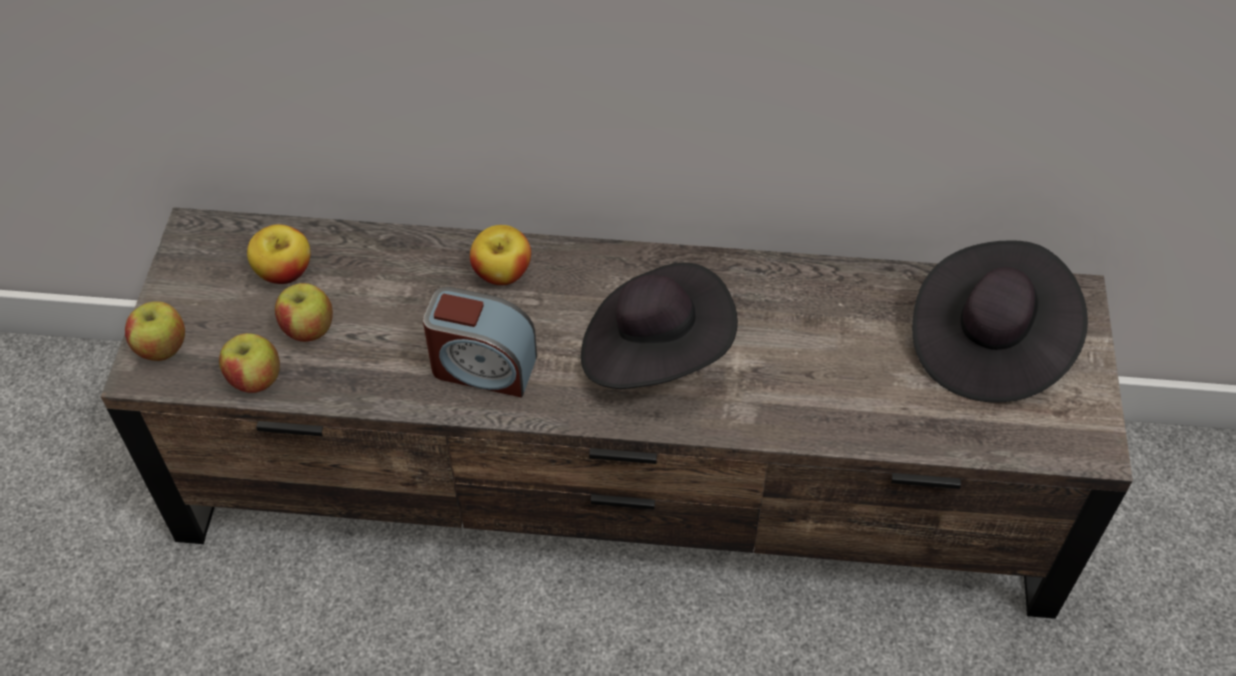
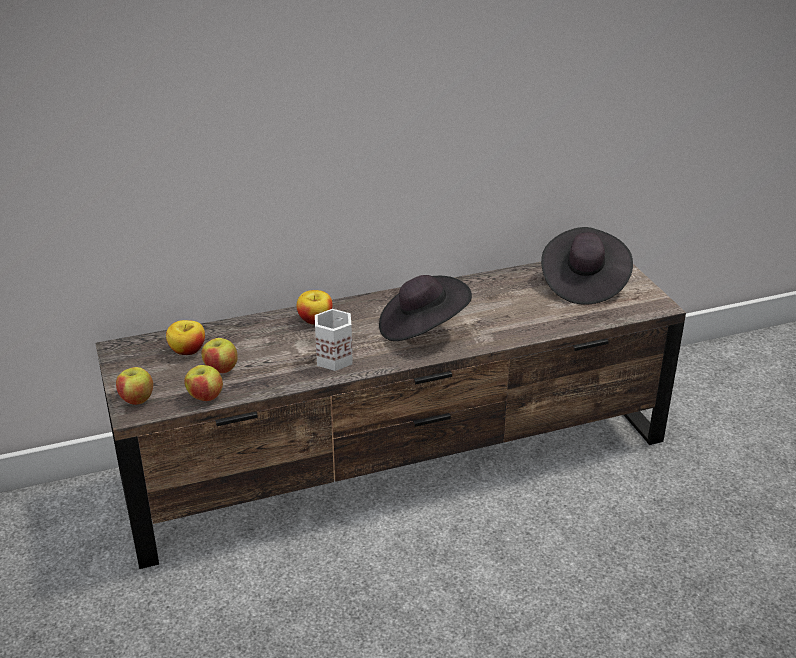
camera: 25 degrees left, 20 degrees down
alarm clock [423,287,537,398] -> white mug [315,309,353,371]

